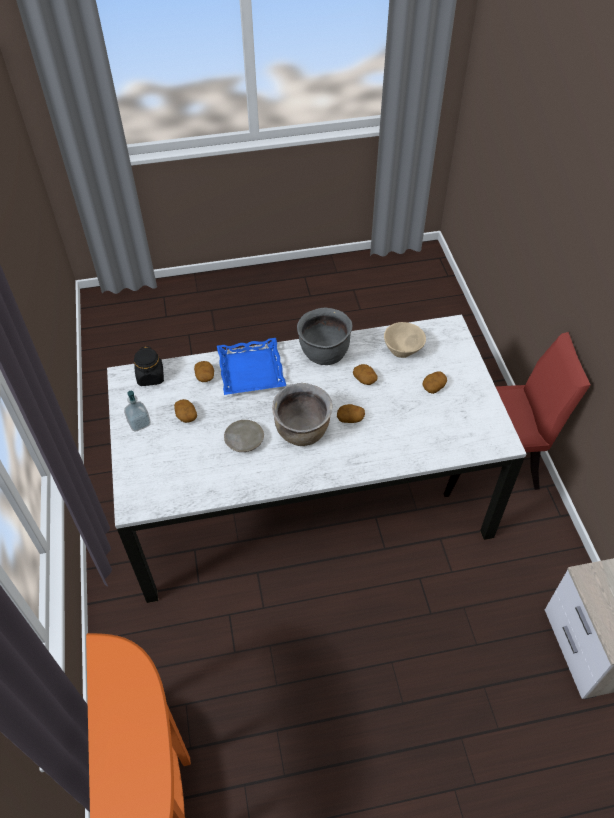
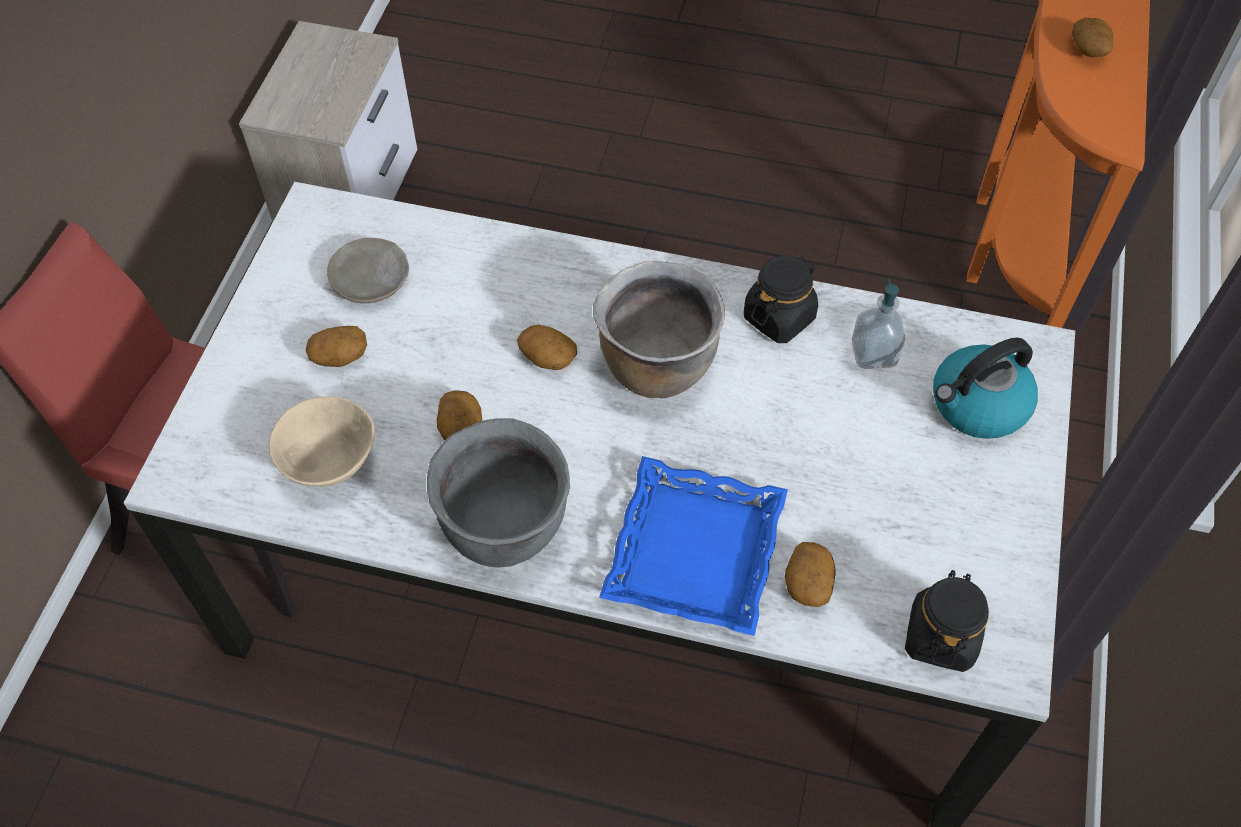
camera: 155 degrees left, 5 degrees up
soap dispenser [124,391,151,431] -> soap dispenser moved to [851,279,905,369]
potato [174,399,197,423] -> potato moved to [1072,18,1113,57]
beige plate [224,420,264,452] -> beige plate moved to [327,238,409,303]
none -> black jar [744,256,818,343]
none -> kettle [933,338,1038,439]

